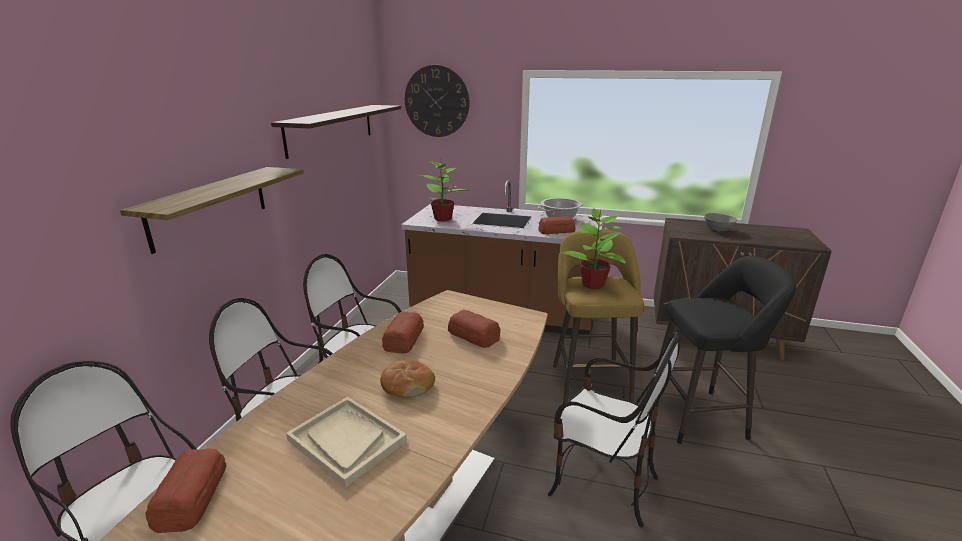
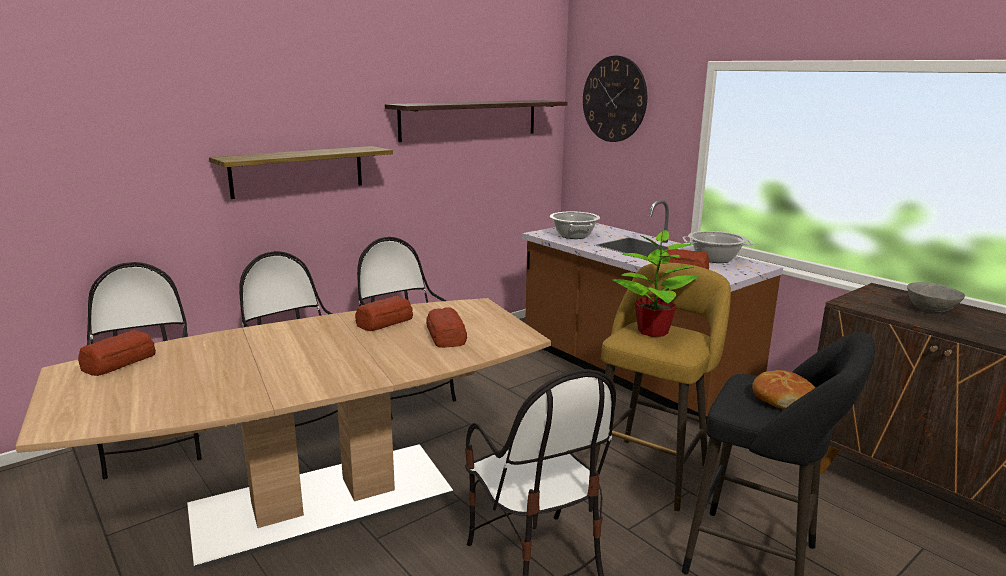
camera: 35 degrees right, 5 degrees down
beige tray [286,397,407,488] -> none
bread [380,359,435,398] -> bread moved to [752,370,815,409]
potted plant [420,161,467,222] -> cooking pot [550,211,600,239]

